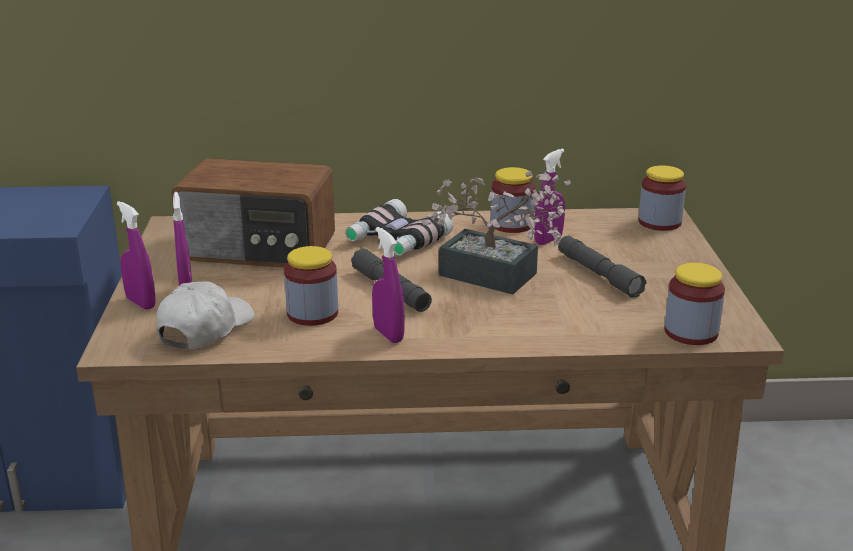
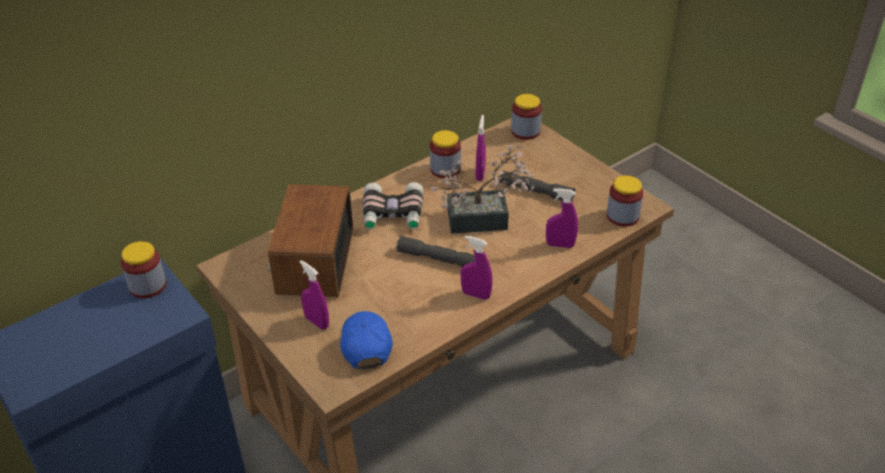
camera: 35 degrees left, 15 degrees up
purple spray bottle [117,201,156,310] -> purple spray bottle moved to [546,188,578,248]
white cap [156,281,254,349] -> blue cap [340,311,393,370]
radio [171,158,335,268] -> radio turned 120 degrees clockwise [268,184,353,297]
jar [284,246,338,326] -> jar moved to [121,241,166,298]

